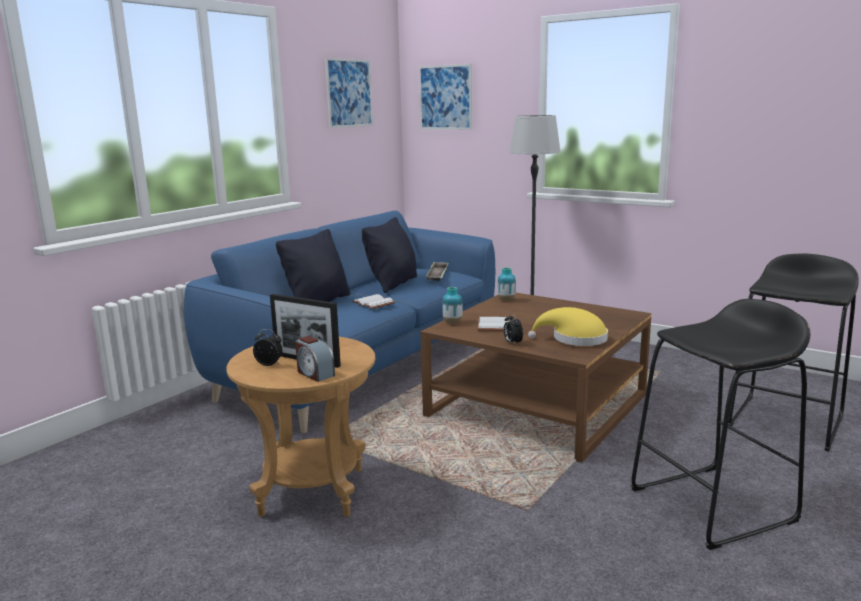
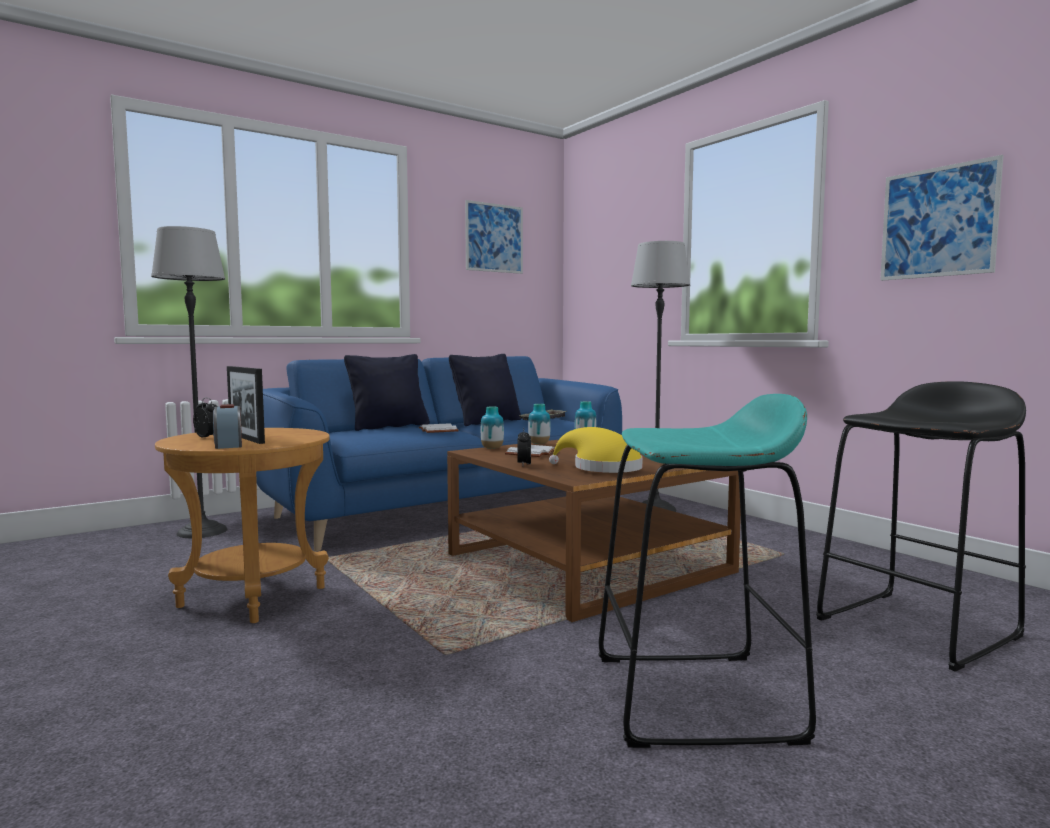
camera: 20 degrees right, 10 degrees down
picture [419,64,472,130] -> picture moved to [880,155,1004,281]
black stool [631,299,810,550] -> turquoise stool [598,394,816,748]
none -> floor lamp [151,226,227,538]
none -> vase [528,404,551,444]

